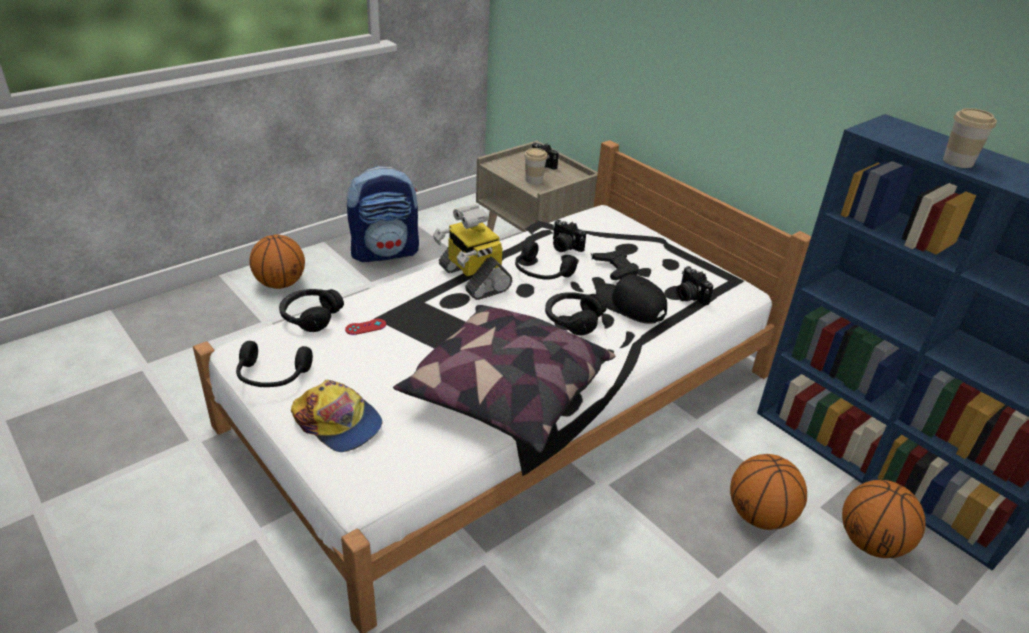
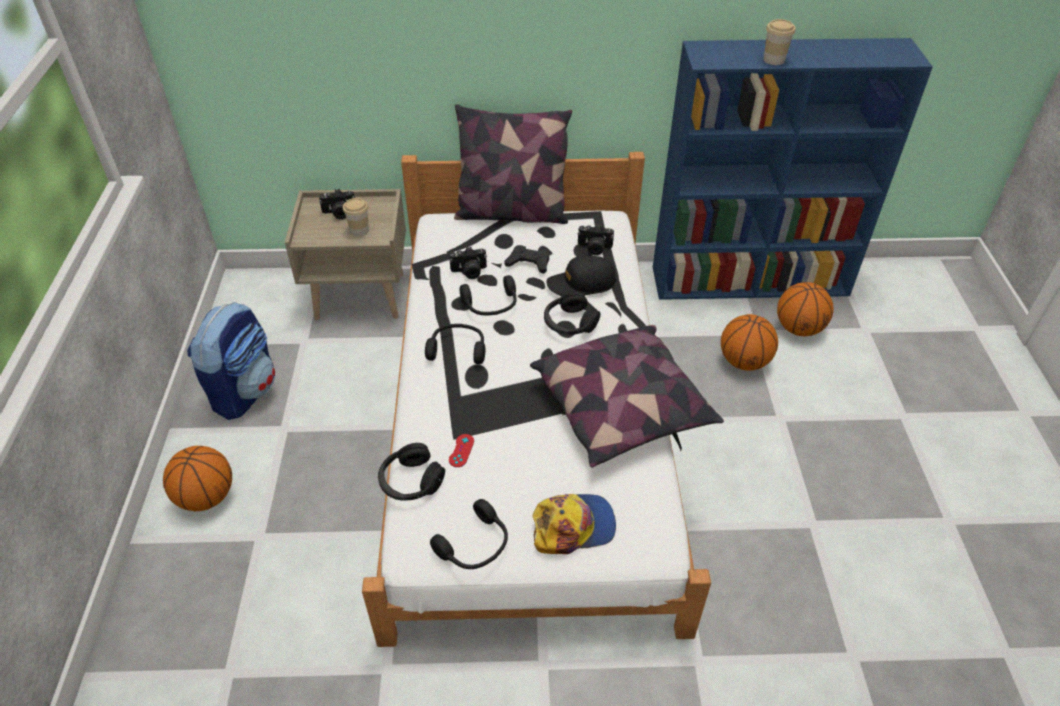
camera: 50 degrees left, 10 degrees up
toy robot [433,205,512,300] -> black headphones [425,324,485,364]
none -> pillow [454,104,572,224]

